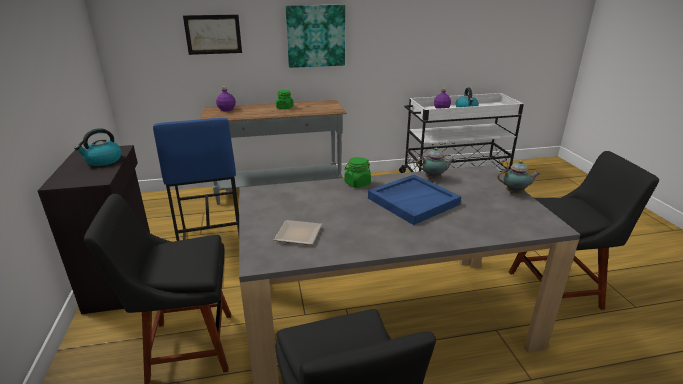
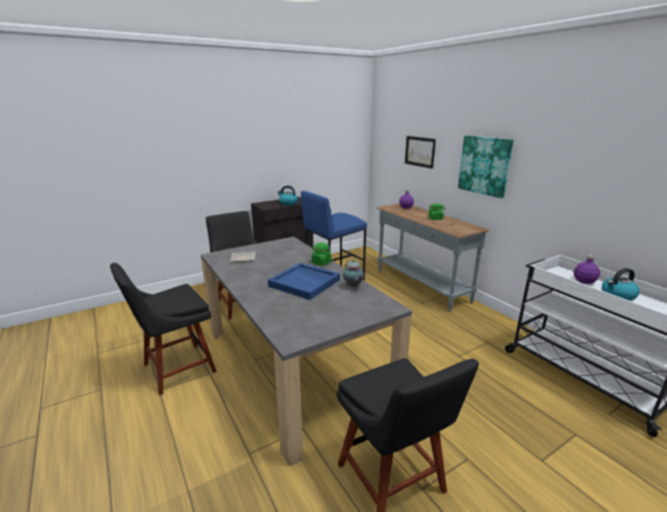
camera: 70 degrees right, 5 degrees down
teapot [497,160,540,193] -> none

